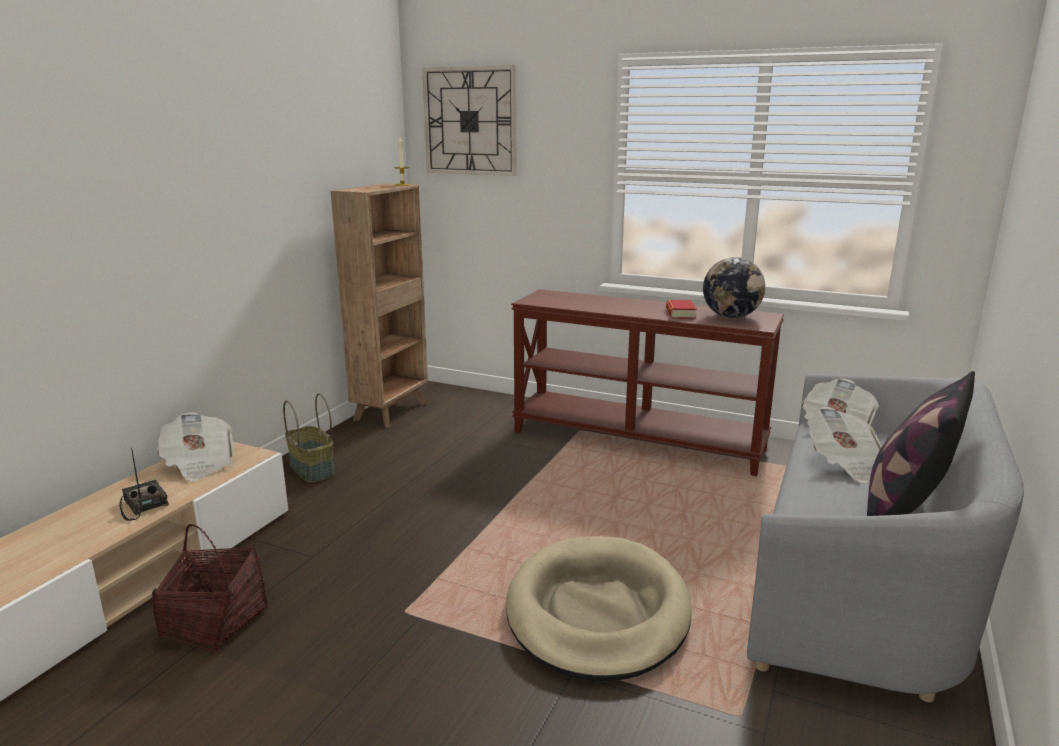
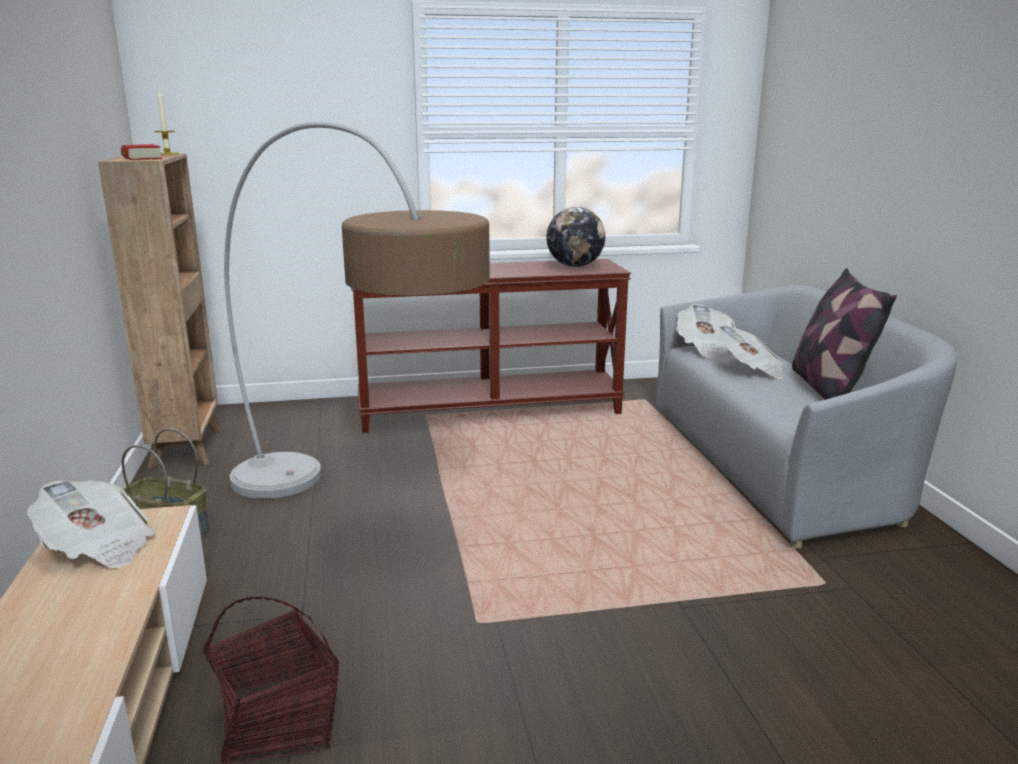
camera: 35 degrees left, 0 degrees up
radio [119,448,169,521] -> none
wall clock [422,65,517,176] -> none
beige dog bed [506,536,692,681] -> none
book [666,300,696,319] -> book moved to [120,144,162,160]
none -> floor lamp [224,122,490,499]

